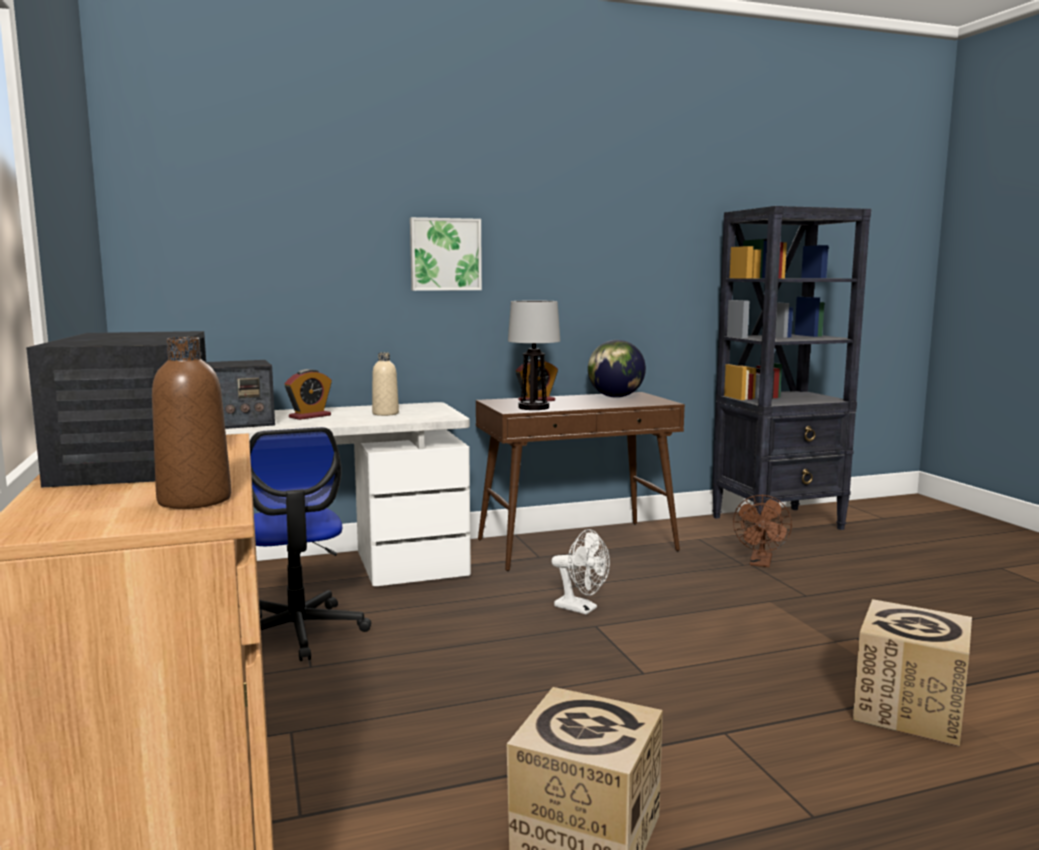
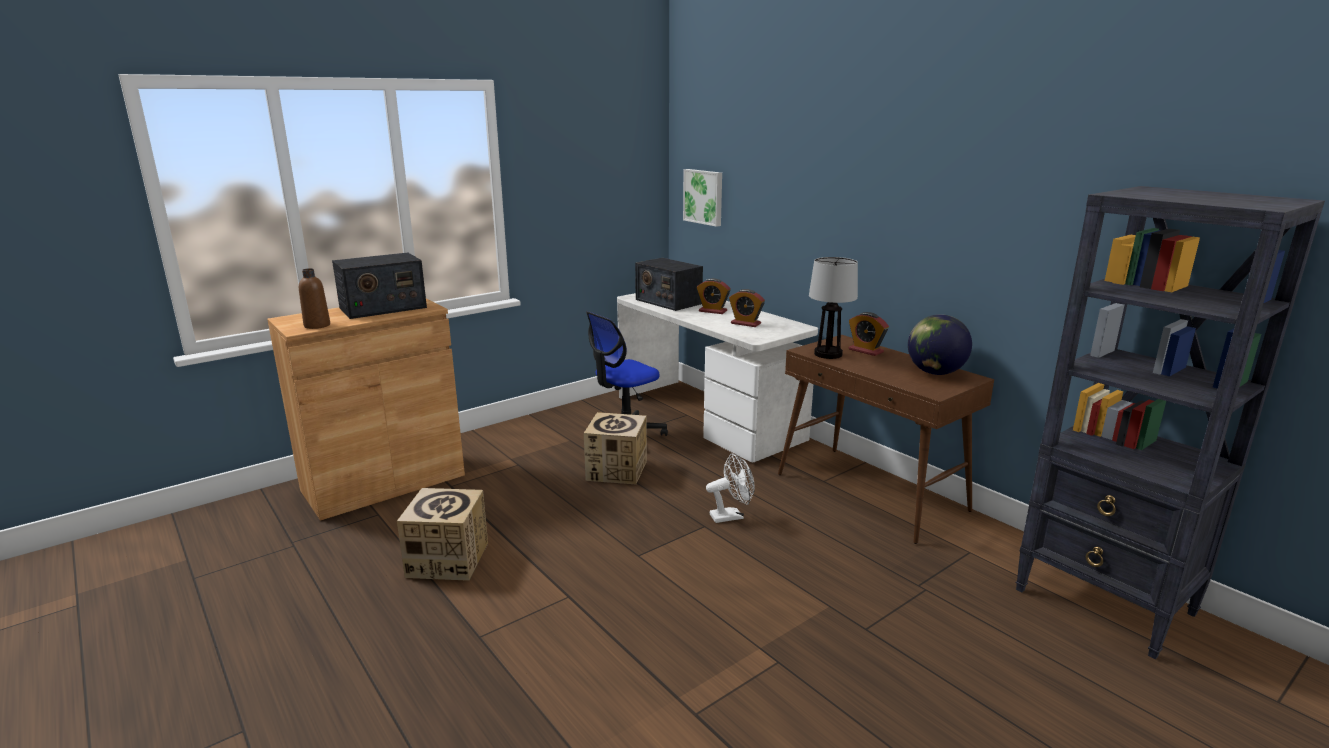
camera: 70 degrees right, 10 degrees up
beige bottle [372,352,399,416] -> alarm clock [729,289,765,327]
picture [410,217,482,291] -> picture moved to [683,169,722,227]
white fan [551,529,610,615] -> white fan turned 120 degrees counterclockwise [706,454,755,523]
brown fan [733,495,792,567] -> none
cardboard box [853,599,972,747] -> cardboard box moved to [584,412,647,484]

